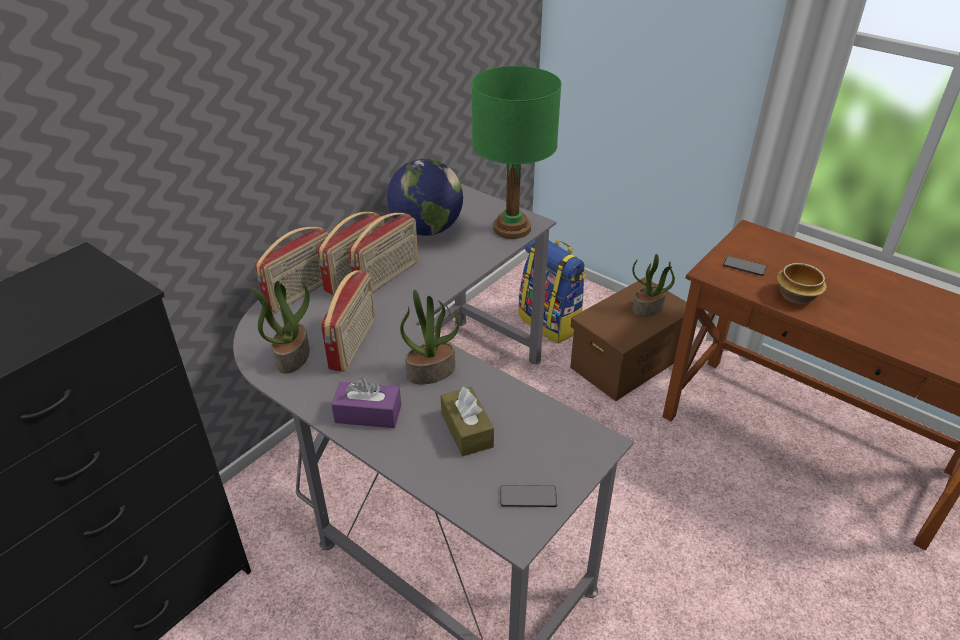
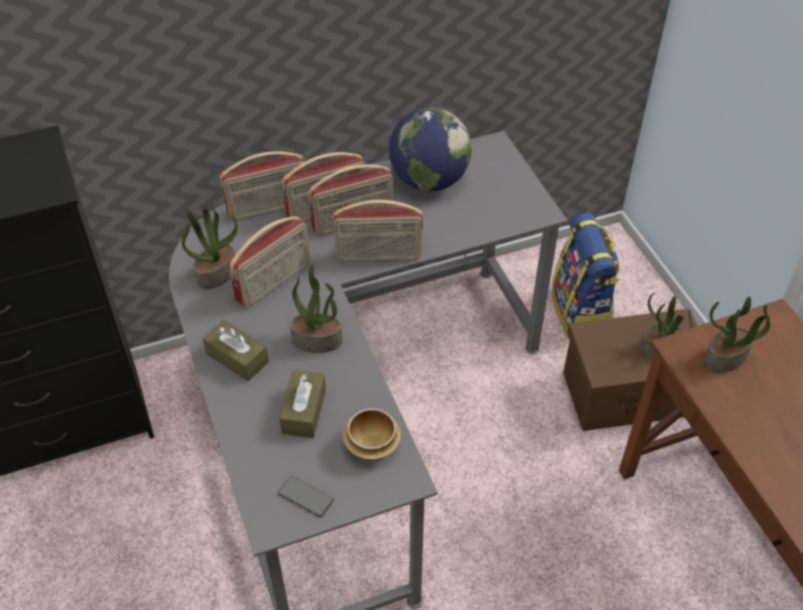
camera: 30 degrees right, 10 degrees up
purple tissue box [331,377,401,428] -> brown tissue box [203,320,269,381]
green table lamp [471,66,562,239] -> none
phone [723,256,767,276] -> potted plant [704,297,771,373]
bowl [777,263,826,304] -> bowl moved to [343,408,401,461]
none -> radio [333,200,423,262]

